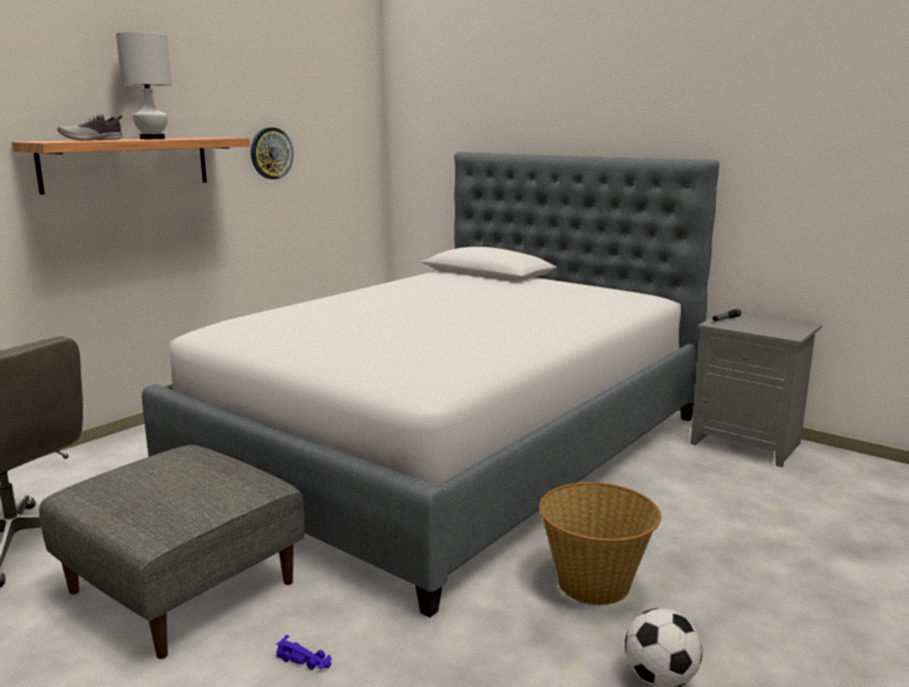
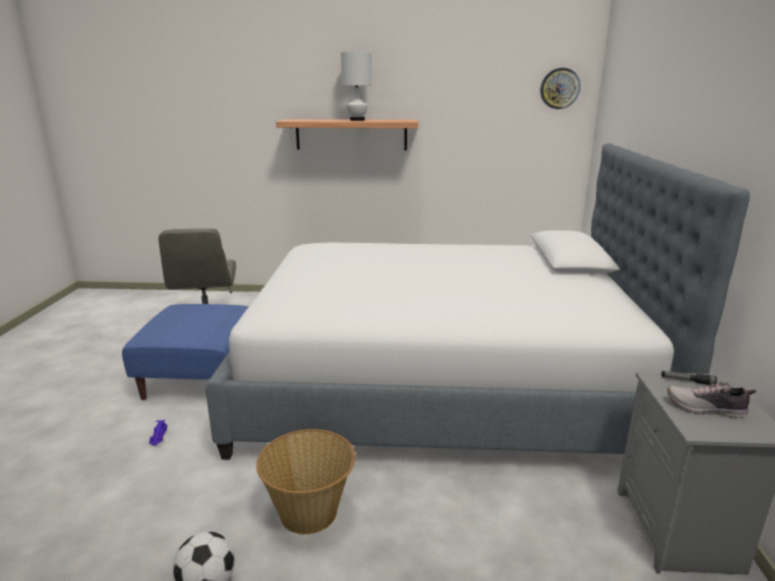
camera: 55 degrees right, 5 degrees up
grey ottoman [39,445,305,659] -> blue ottoman [122,304,249,400]
shoe [58,114,123,141] -> shoe moved to [667,382,756,418]
wall clock [251,127,293,180] -> wall clock moved to [540,68,581,109]

